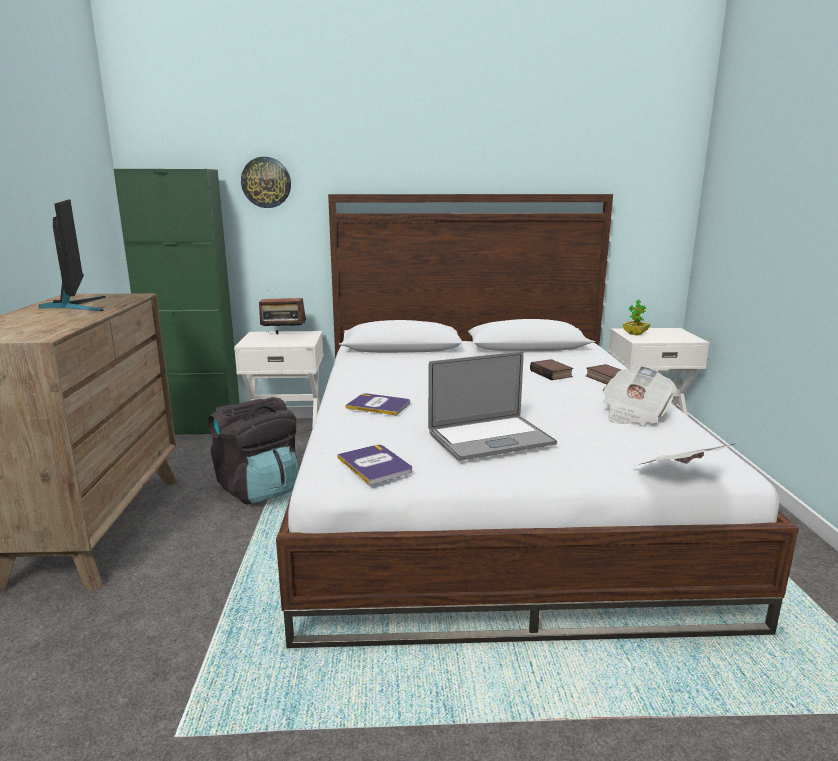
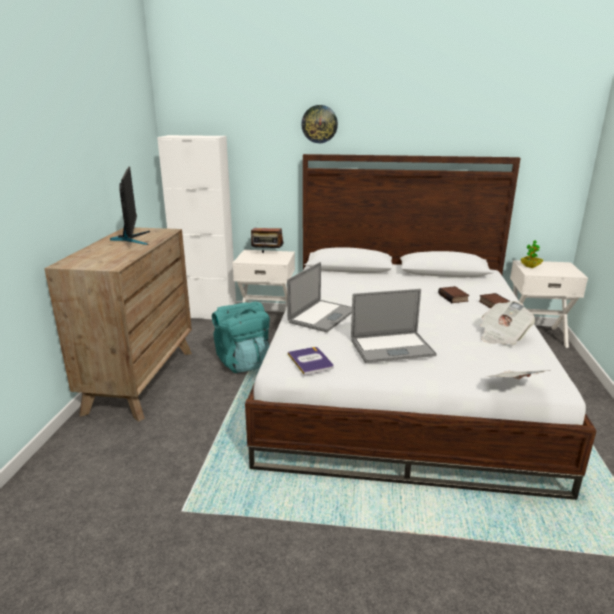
camera: 10 degrees right, 5 degrees up
green cabinet [113,169,240,435] -> white cabinet [157,135,236,319]
black backpack [208,397,299,504] -> turquoise backpack [212,302,270,373]
wall clock [241,157,291,208] -> wall clock moved to [301,105,338,143]
book [346,393,410,415] -> laptop [287,262,352,332]

